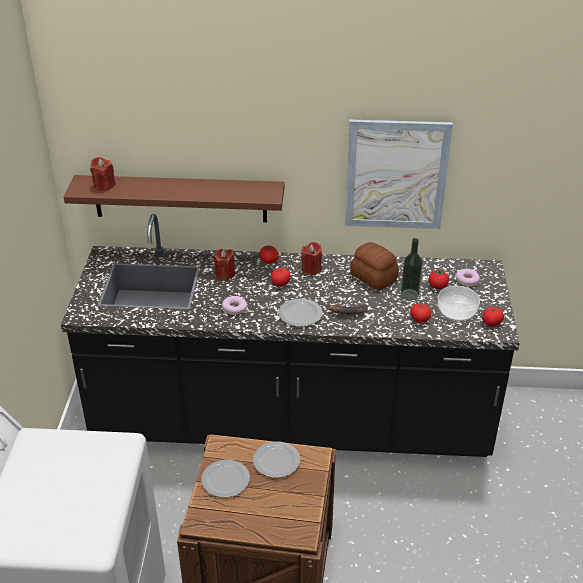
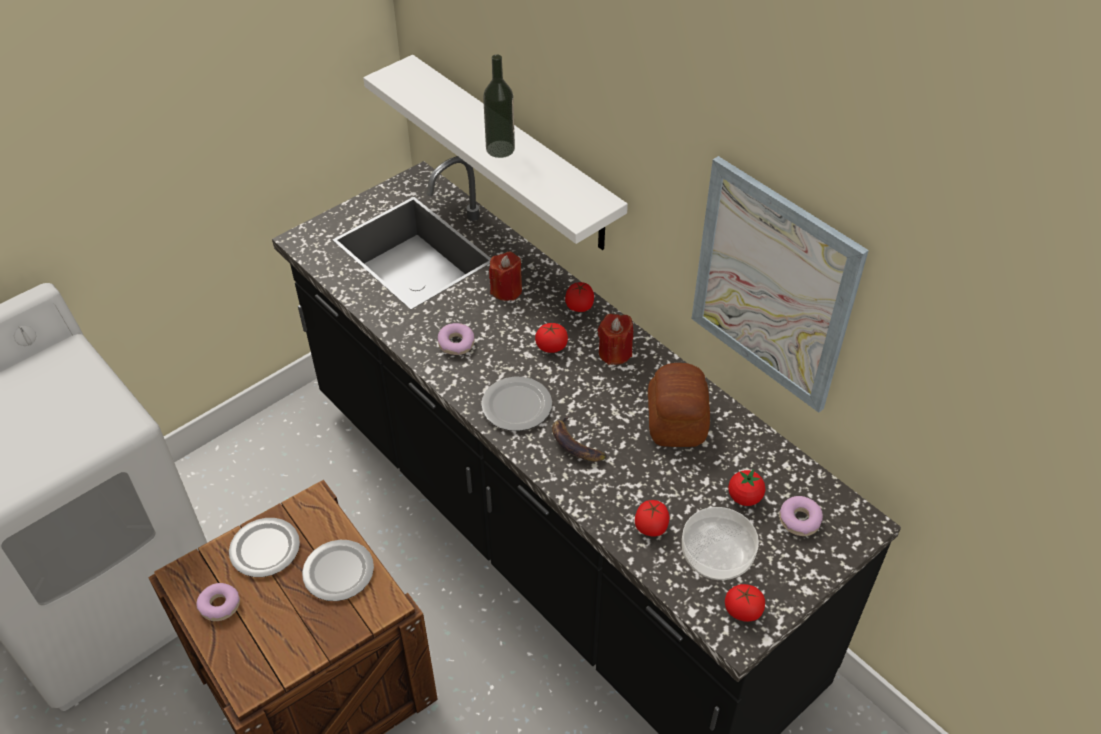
camera: 45 degrees right, 10 degrees up
brown shelf [64,175,285,222] -> white shelf [363,55,628,250]
red candle [90,157,116,191] -> none
bottle [401,238,423,300] -> bottle moved to [483,54,515,158]
none -> donut [196,583,240,621]

